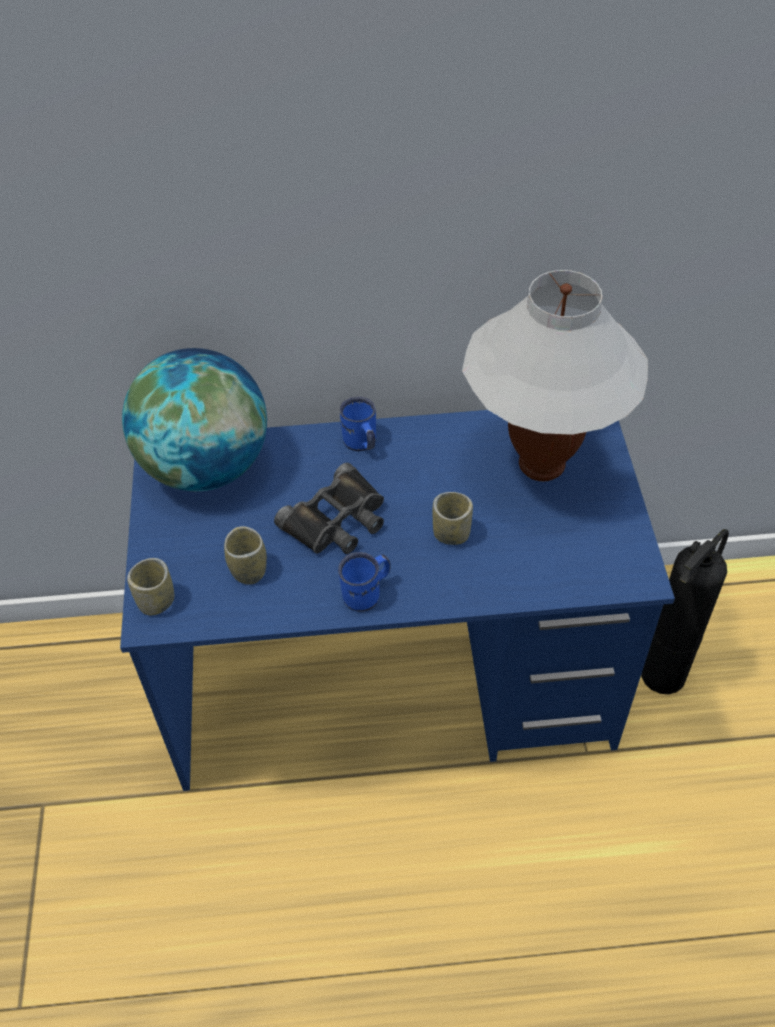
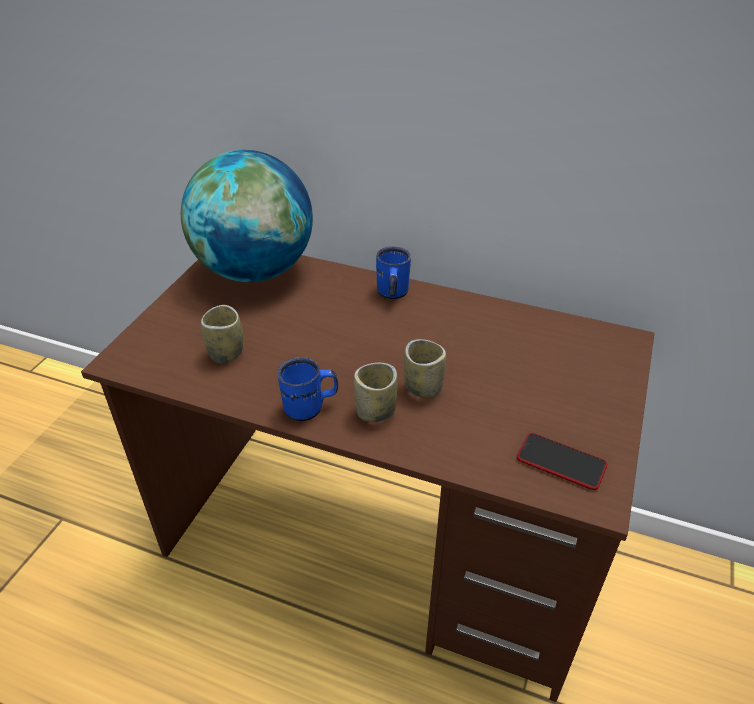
camera: 25 degrees right, 10 degrees down
blue desk [120,410,675,791] -> brown desk [81,255,655,702]
cup [127,558,174,615] -> cup moved to [354,363,398,422]
black binoculars [274,463,384,554] -> none
white table lamp [462,270,648,481] -> none
fire extinguisher [641,529,729,694] -> none
none -> phone [517,433,607,490]

